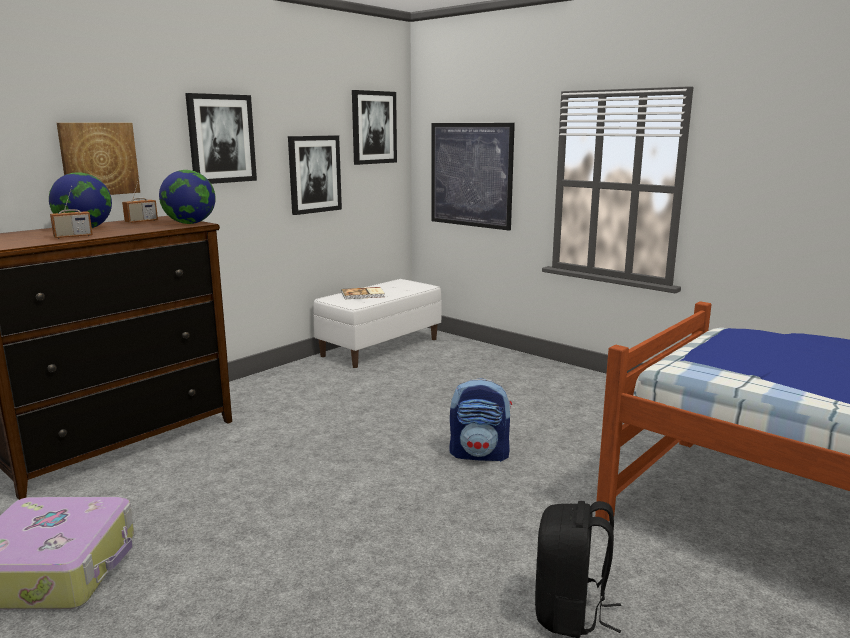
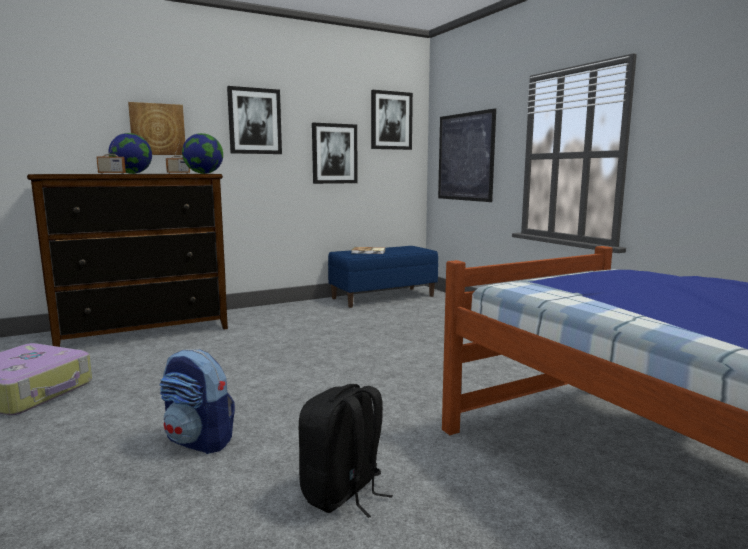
camera: 20 degrees right, 5 degrees down
white bench [313,279,442,368] -> blue bench [328,246,438,308]
backpack [450,378,512,462] -> backpack moved to [160,350,235,454]

